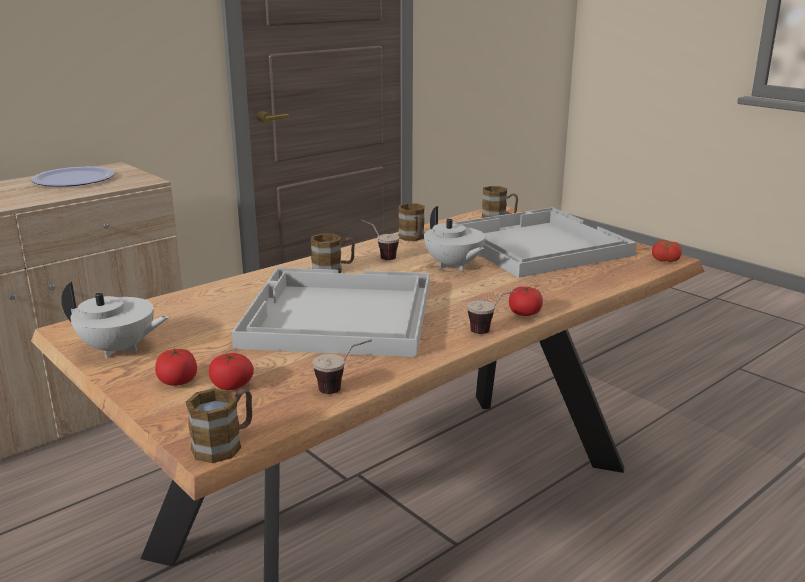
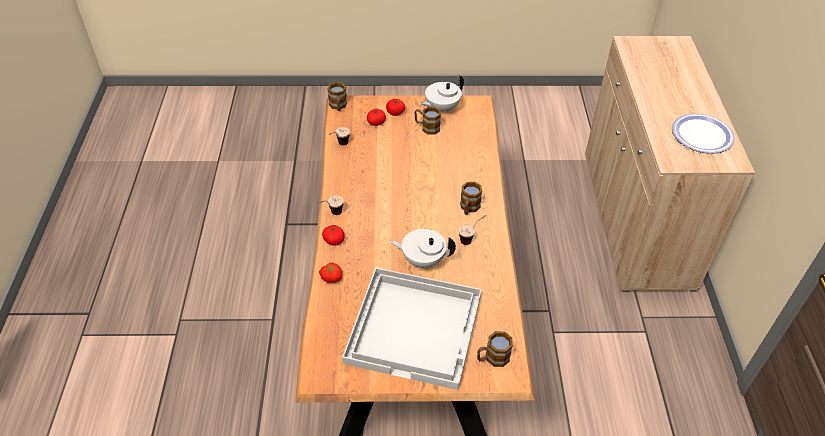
camera: 130 degrees right, 25 degrees up
white tray [232,268,430,357] -> none
mug [398,203,425,241] -> mug moved to [415,107,441,135]
tomato [652,240,682,262] -> tomato moved to [319,262,342,283]

